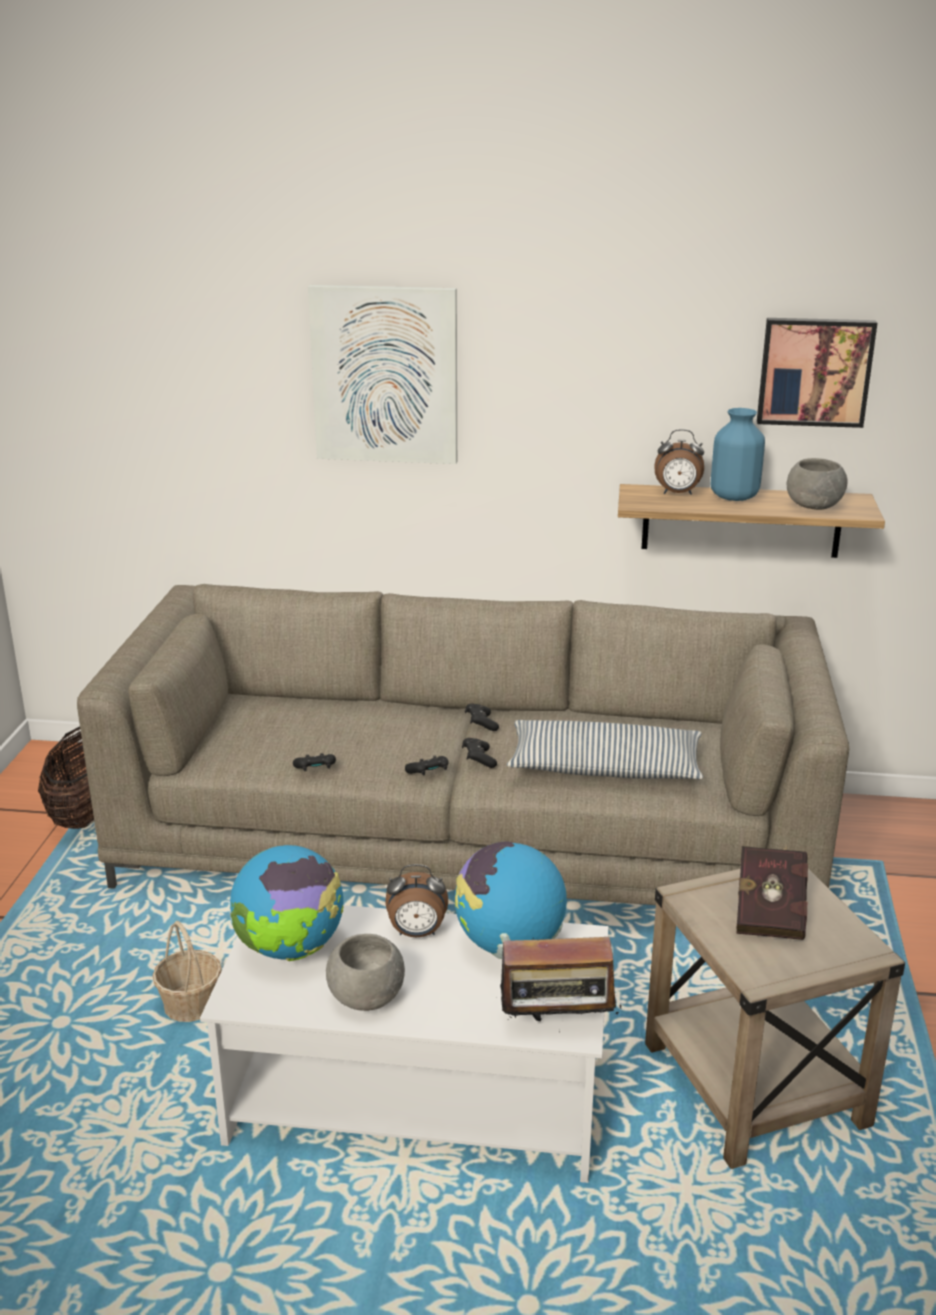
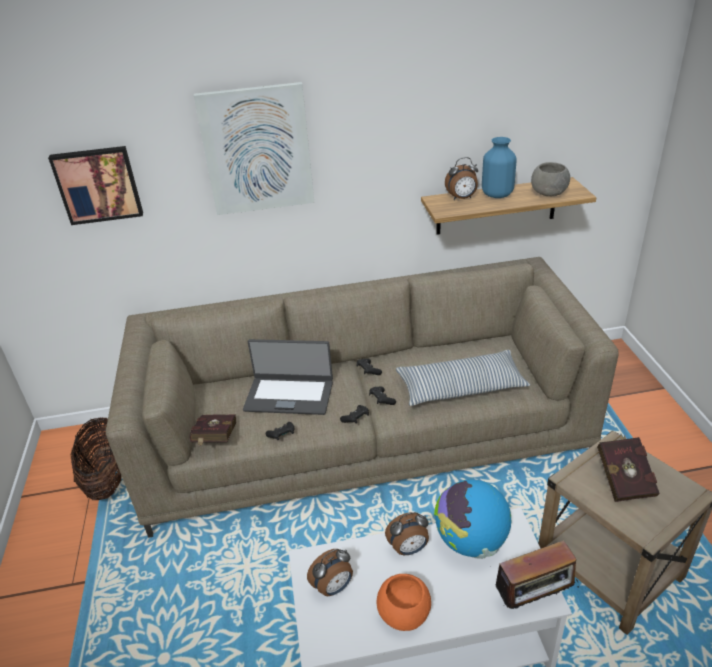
camera: 15 degrees left, 10 degrees up
basket [153,921,222,1022] -> none
globe [230,845,343,961] -> alarm clock [307,549,353,596]
grey bowl [326,934,405,1011] -> orange bowl [377,574,431,631]
picture [757,318,877,428] -> picture moved to [48,146,143,225]
none -> red book [189,414,236,446]
none -> laptop [243,339,333,415]

